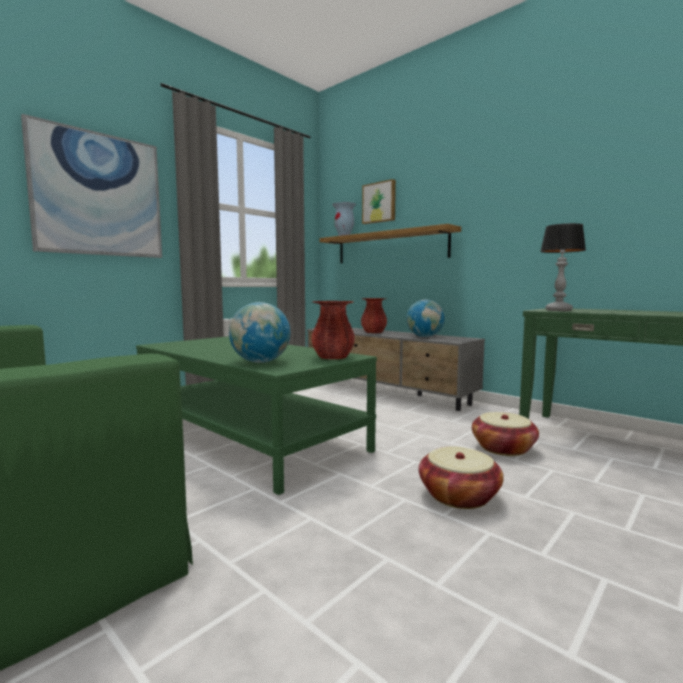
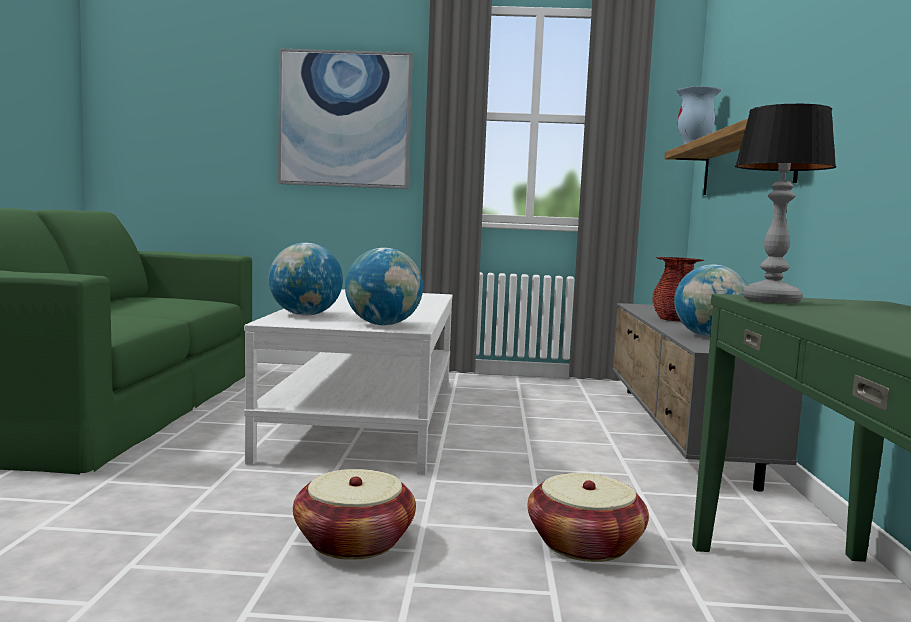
camera: 50 degrees right, 0 degrees up
green coffee table [136,336,377,495] -> white coffee table [244,289,453,475]
red vase [311,301,355,359] -> globe [345,248,423,325]
picture [362,179,396,224] -> none

